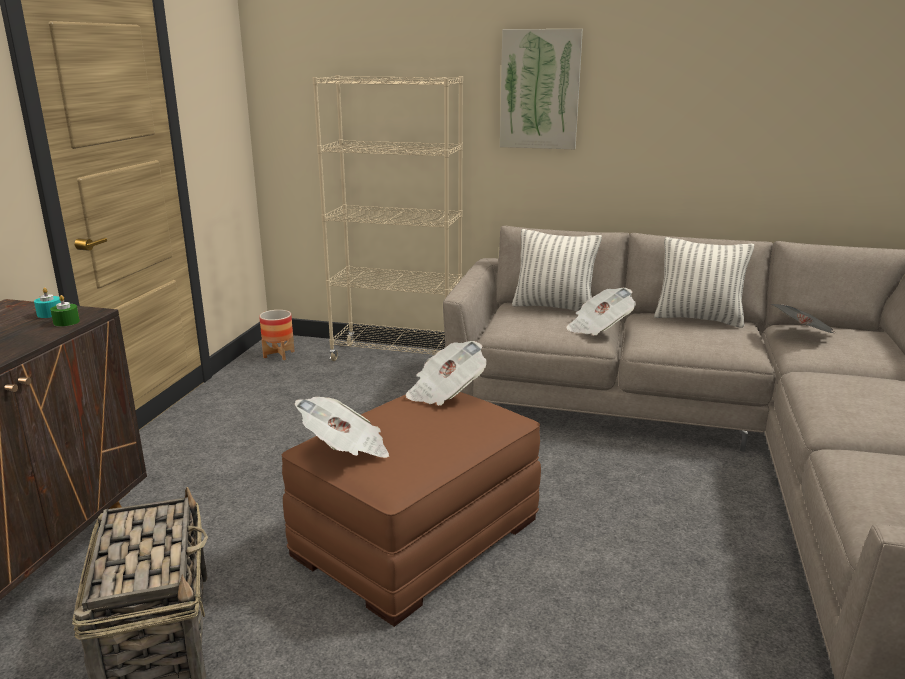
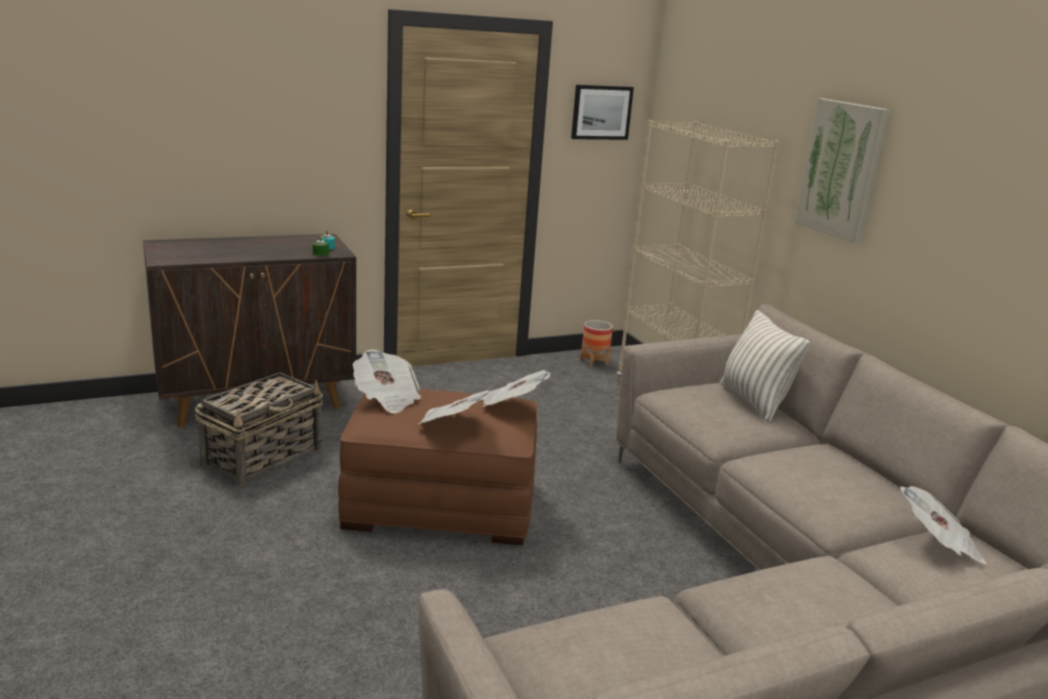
camera: 50 degrees right, 0 degrees up
newspaper [566,288,636,335] -> newspaper moved to [418,389,490,424]
pillow [654,237,754,328] -> none
none -> picture [571,85,634,140]

